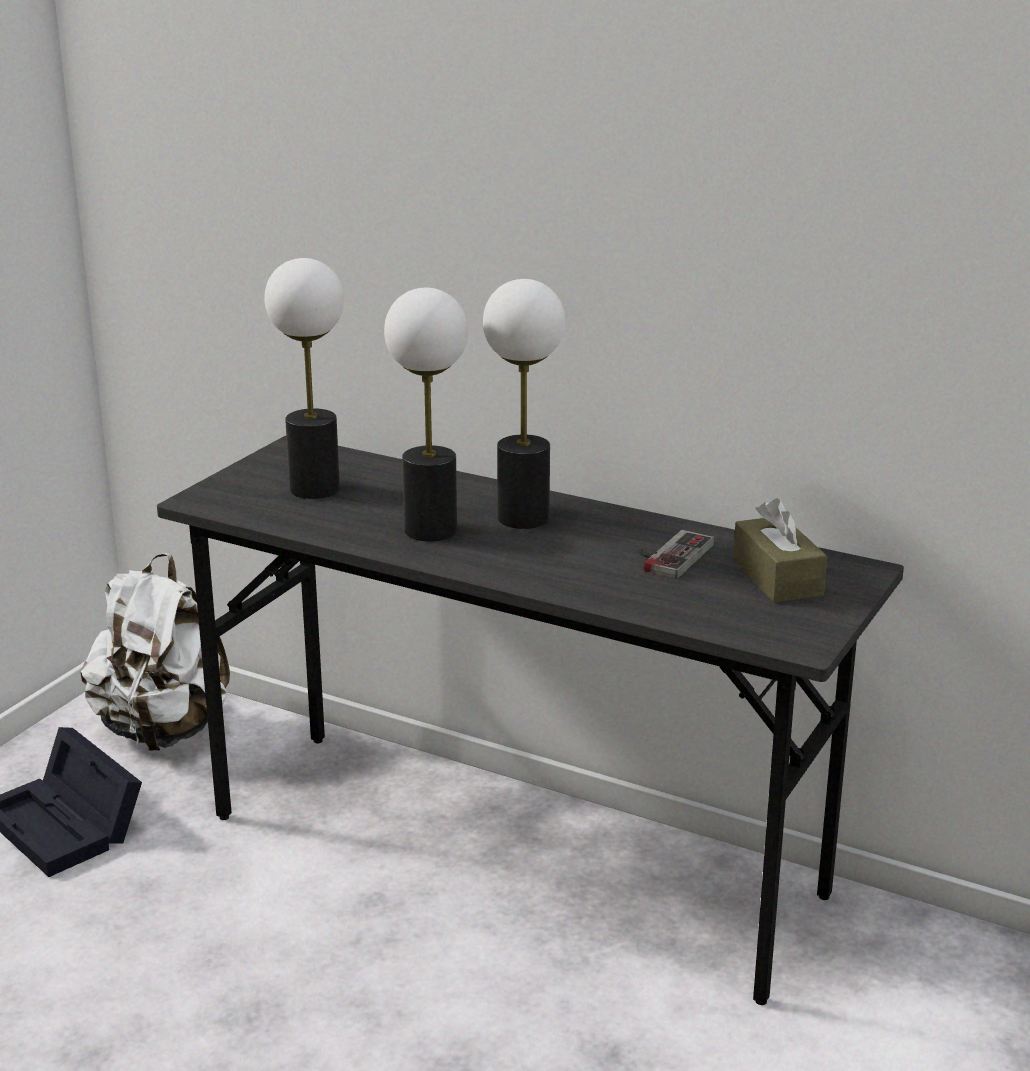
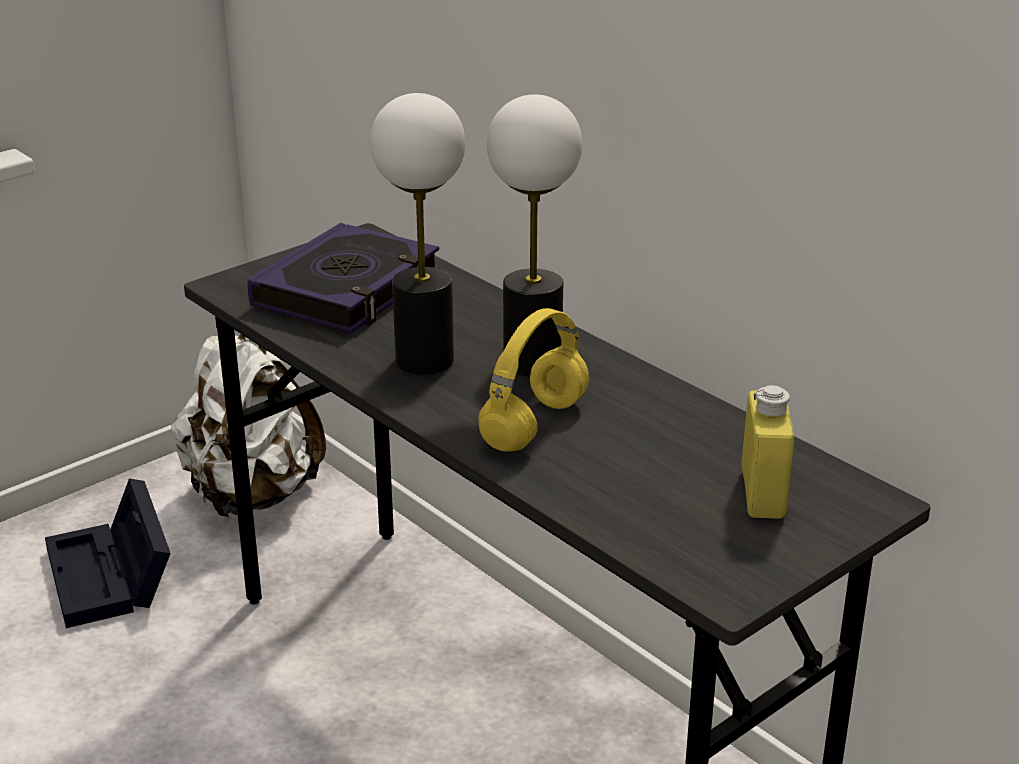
camera: 20 degrees right, 5 degrees up
table lamp [265,258,344,499] -> book [247,223,440,333]
game controller [640,530,714,579] -> none
brown tissue box [733,498,827,603] -> yellow bottle [742,385,794,519]
none -> yellow headphones [479,308,589,452]

